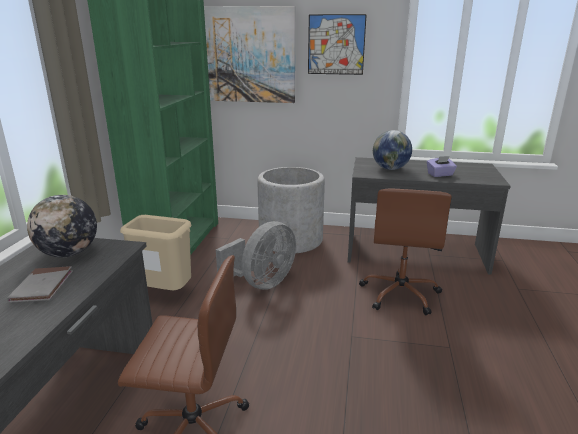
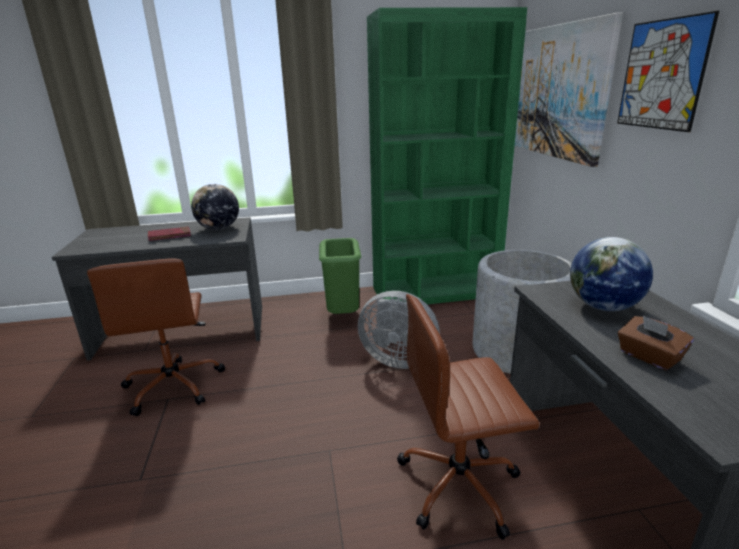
camera: 70 degrees right, 0 degrees up
grey book [7,266,73,303] -> red book [148,226,191,241]
beige trash can [120,215,192,290] -> green trash can [319,238,361,314]
purple tissue box [427,156,457,177] -> brown tissue box [618,316,694,371]

